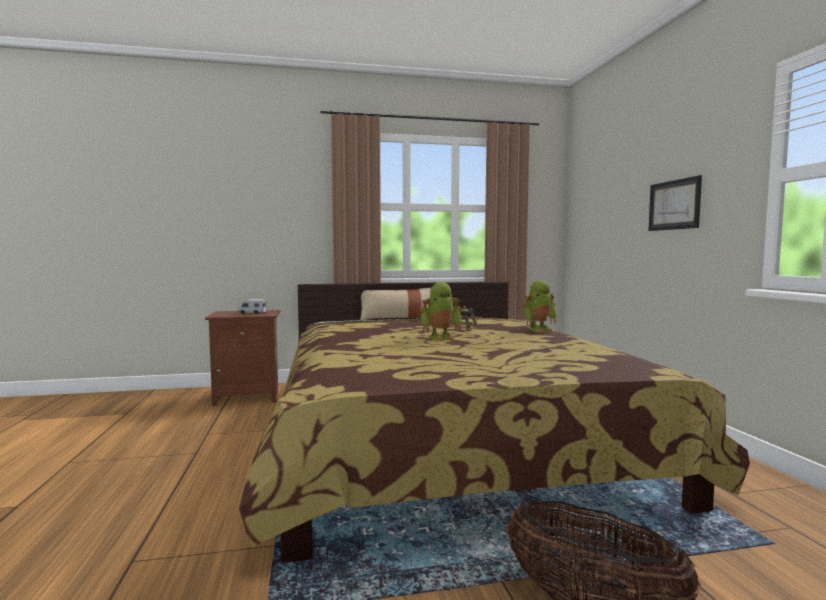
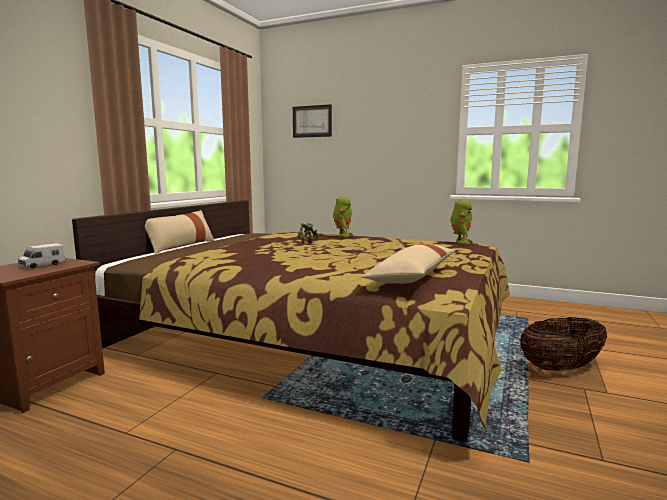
camera: 55 degrees left, 5 degrees up
toy robot [419,282,462,341] -> toy robot moved to [450,199,473,244]
picture [648,175,702,231] -> picture moved to [293,104,332,138]
none -> beige pillow [362,244,455,284]

